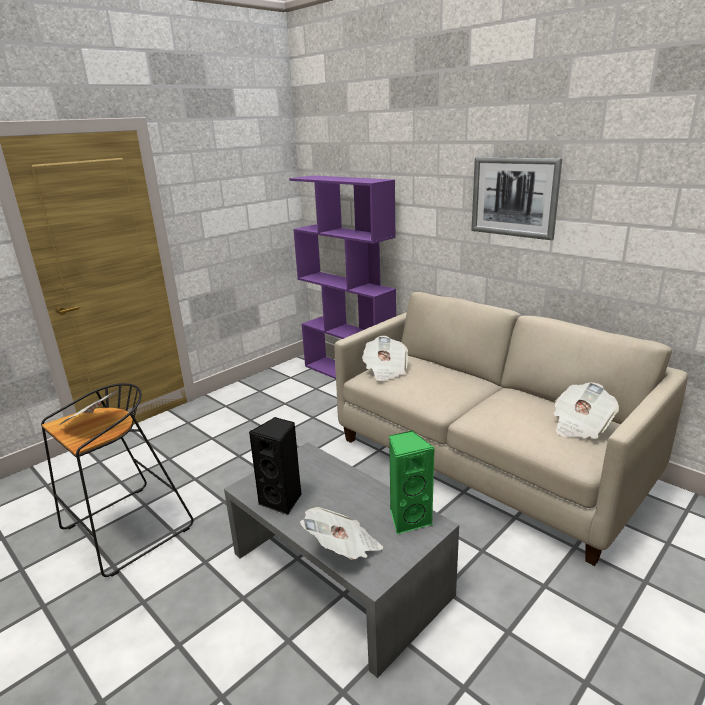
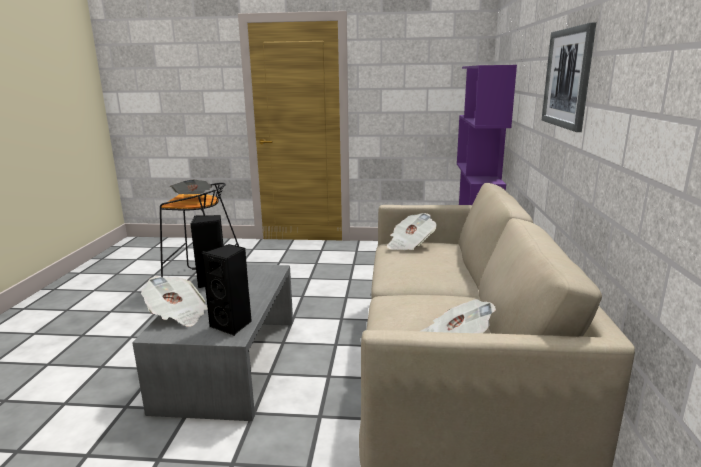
camera: 50 degrees right, 5 degrees down
green speaker [389,430,434,534] -> black speaker [201,244,252,336]

